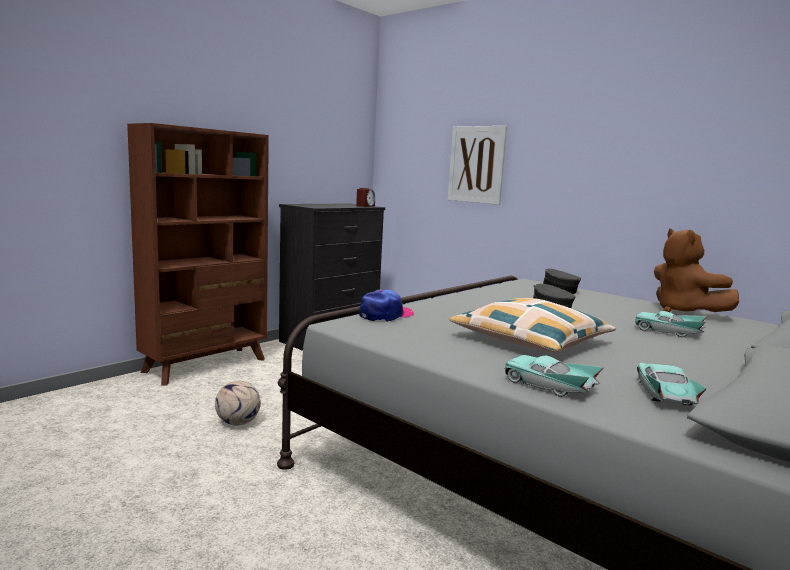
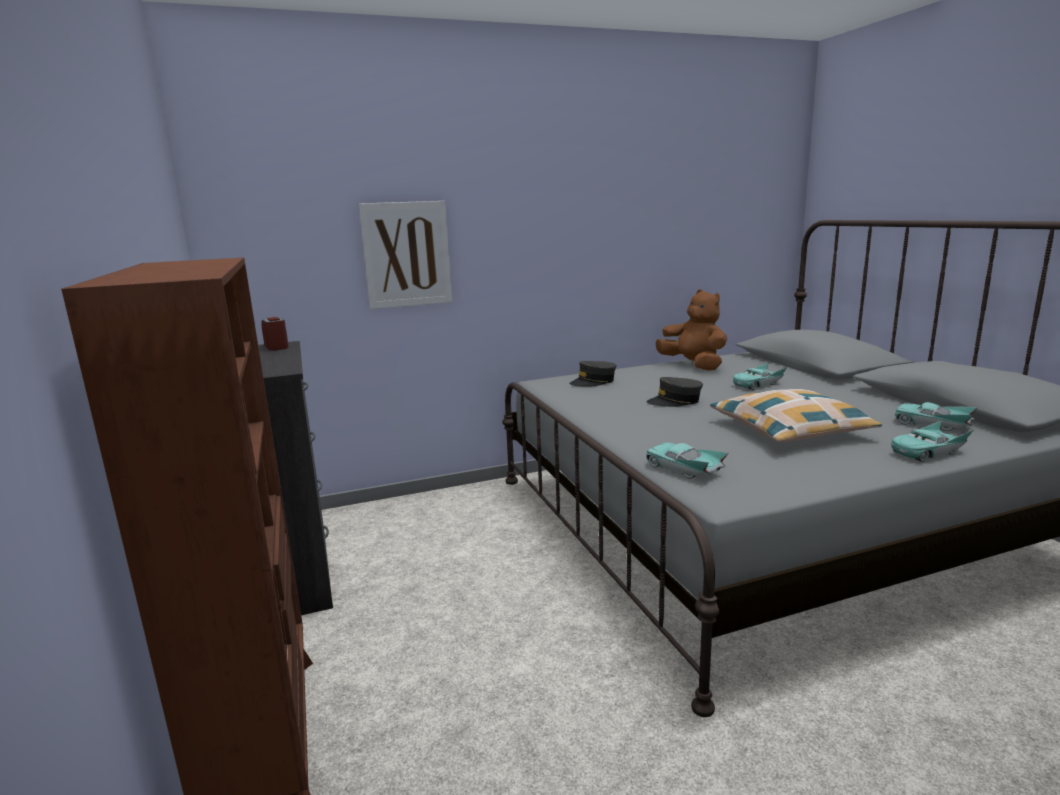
camera: 60 degrees left, 5 degrees up
football [215,381,261,426] -> none
cap [359,290,414,322] -> turquoise toy car [646,443,728,479]
brown plush toy [654,229,739,312] -> brown plush toy turned 135 degrees counterclockwise [656,289,727,370]

